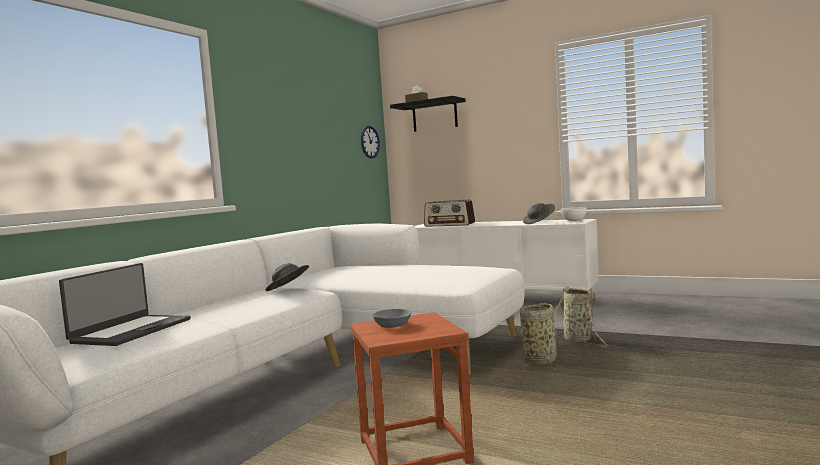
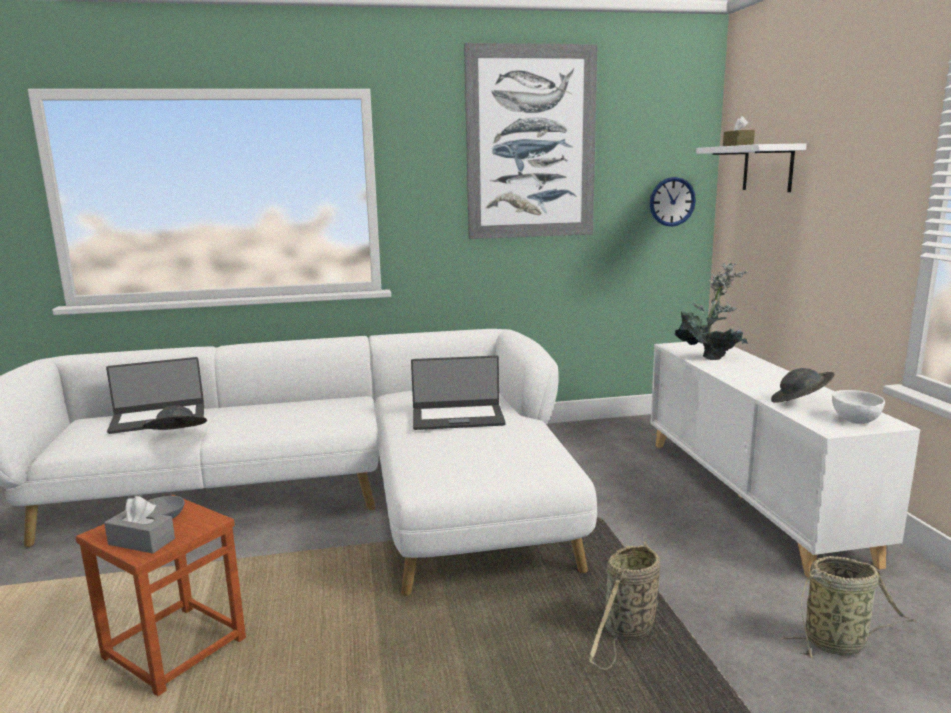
camera: 50 degrees right, 10 degrees up
grey hat [266,264,309,291] -> grey hat moved to [143,405,207,430]
black shelf [390,96,466,132] -> white shelf [696,143,807,192]
radio [424,200,475,227] -> potted plant [675,263,748,360]
basket [520,303,558,369] -> basket moved to [779,556,916,658]
none -> grey tissue box [104,496,175,554]
none -> laptop [411,355,506,430]
none -> picture [464,43,598,239]

